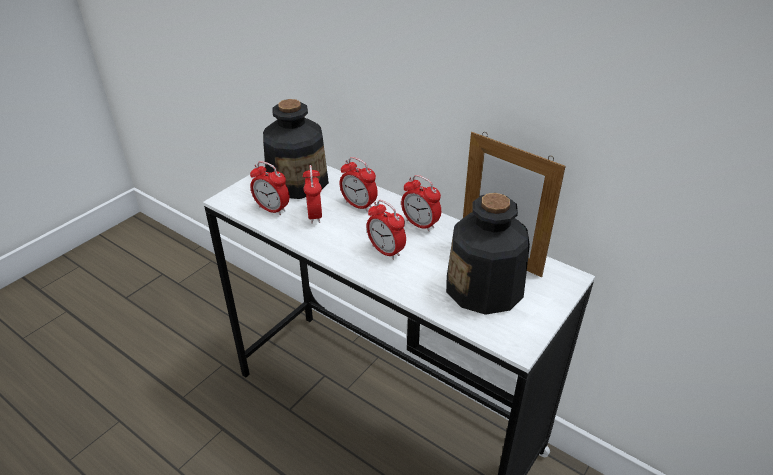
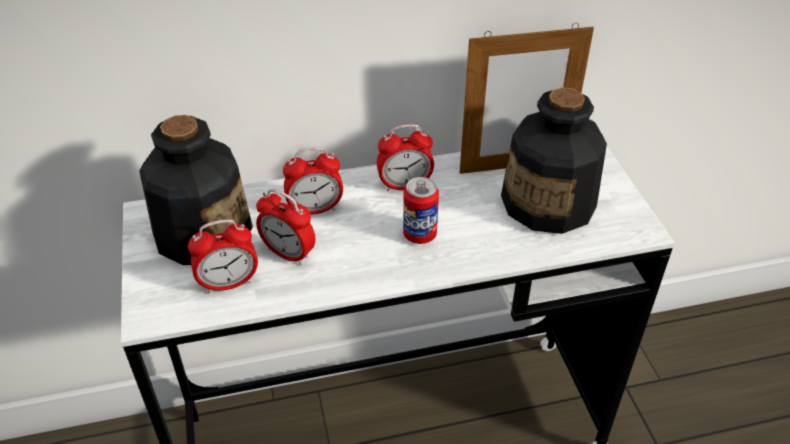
camera: 50 degrees left, 5 degrees up
alarm clock [367,200,406,260] -> can [403,177,439,244]

